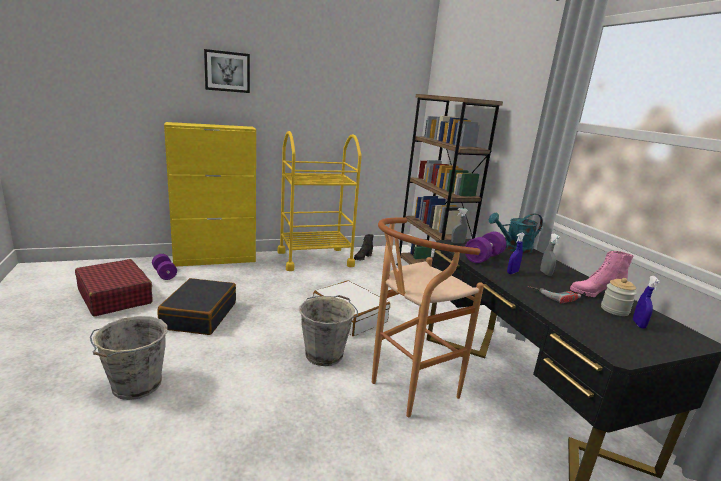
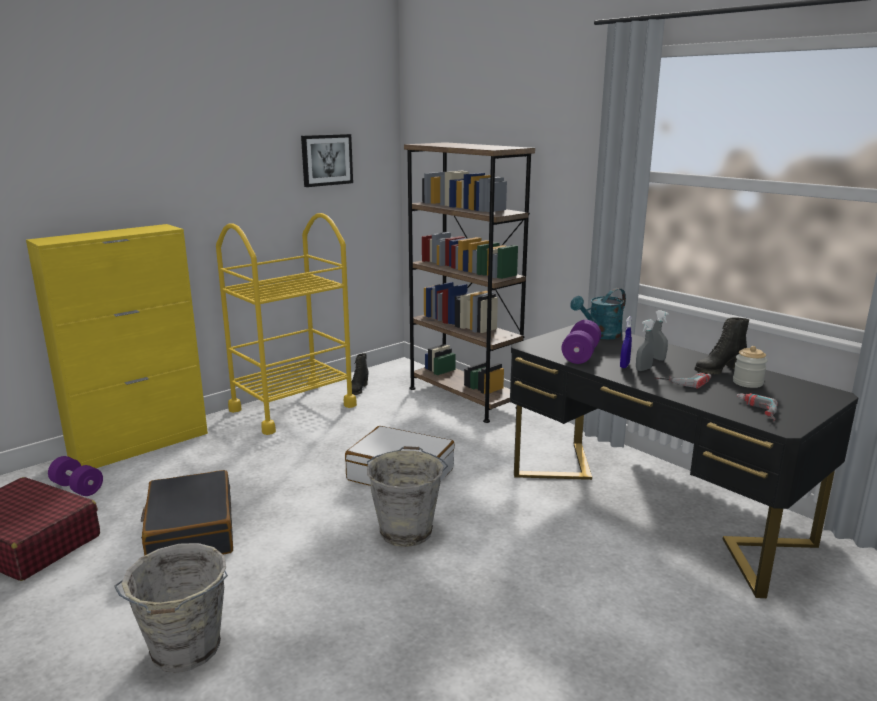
camera: 20 degrees left, 0 degrees up
picture [204,49,250,93] -> picture moved to [301,134,353,187]
brown stool [372,217,484,417] -> none
grey spray bottle [451,208,468,244] -> grey spray bottle moved to [636,319,654,371]
pink boot [570,251,633,297] -> black boot [694,317,749,375]
blue spray bottle [633,276,660,329] -> none
none -> power drill [736,393,778,421]

